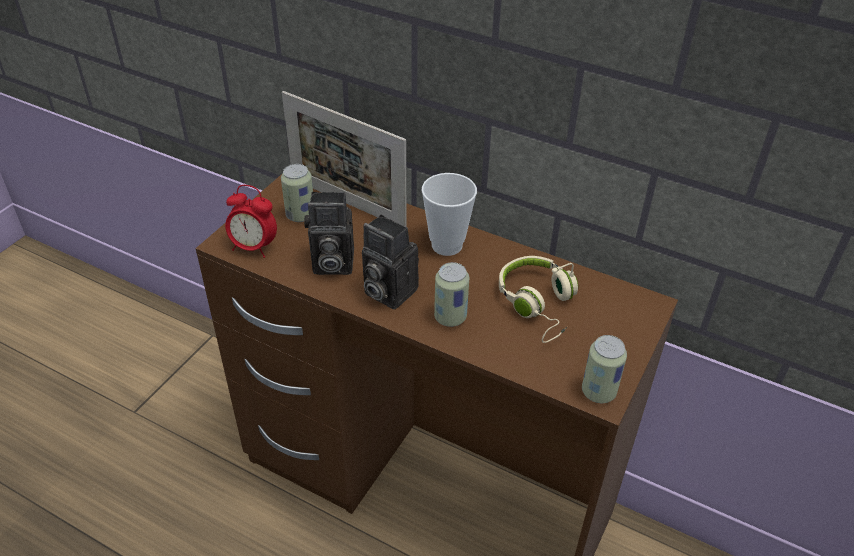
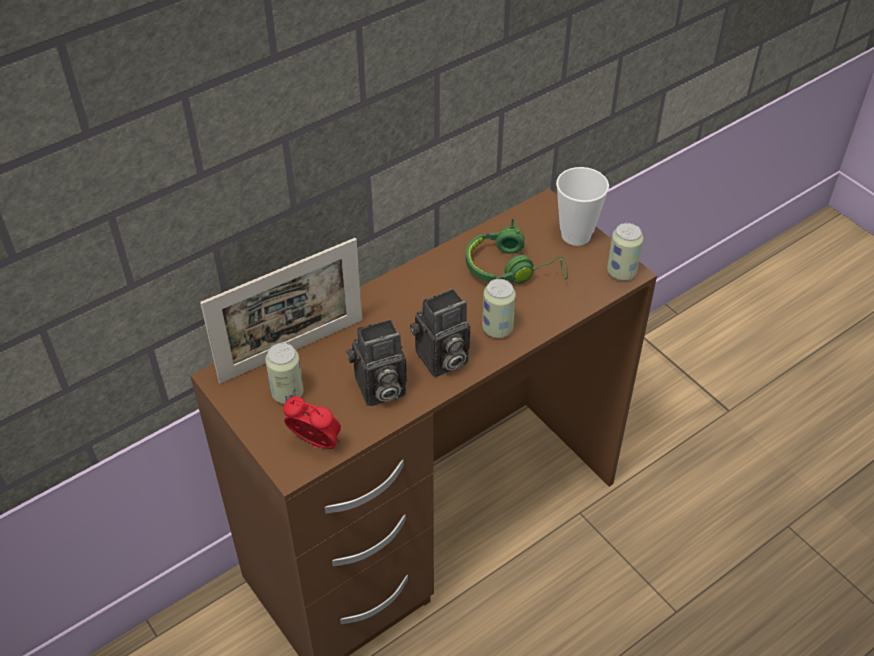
camera: 65 degrees left, 5 degrees up
alarm clock [225,185,277,258] -> alarm clock turned 105 degrees counterclockwise [283,396,341,449]
camera [304,192,354,275] -> camera turned 45 degrees clockwise [347,319,407,406]
cup [422,173,477,256] -> cup moved to [556,167,609,246]
beige headphones [499,256,578,343] -> green headphones [466,218,568,284]

